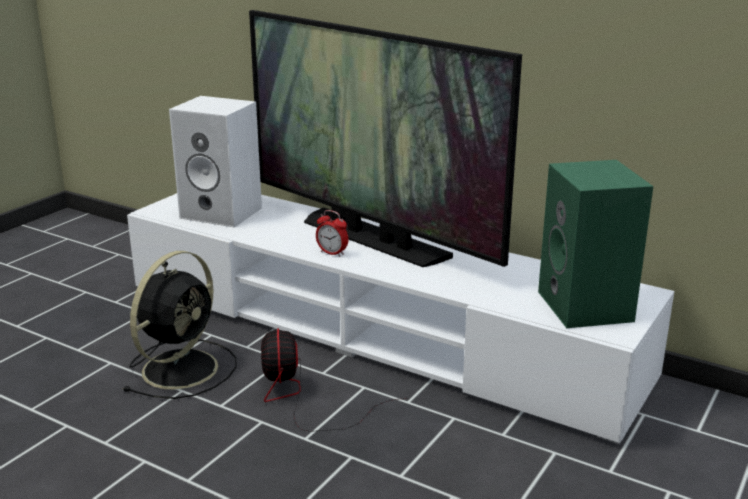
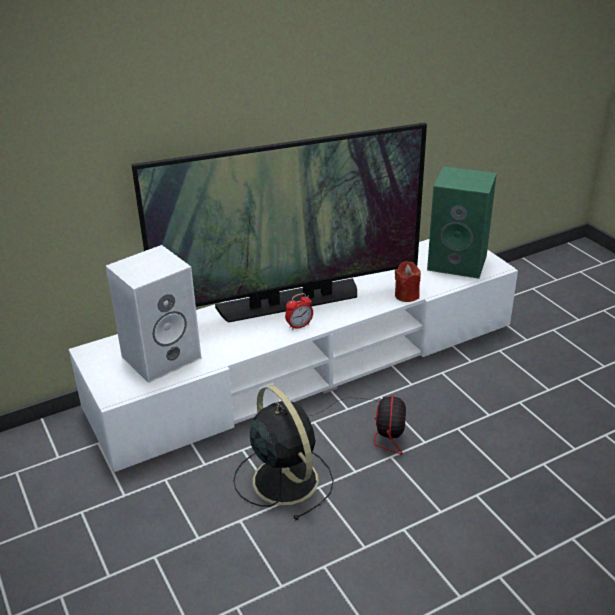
camera: 60 degrees left, 10 degrees up
fan [261,328,409,432] -> fan turned 105 degrees counterclockwise [308,395,406,455]
none -> red candle [395,261,421,302]

